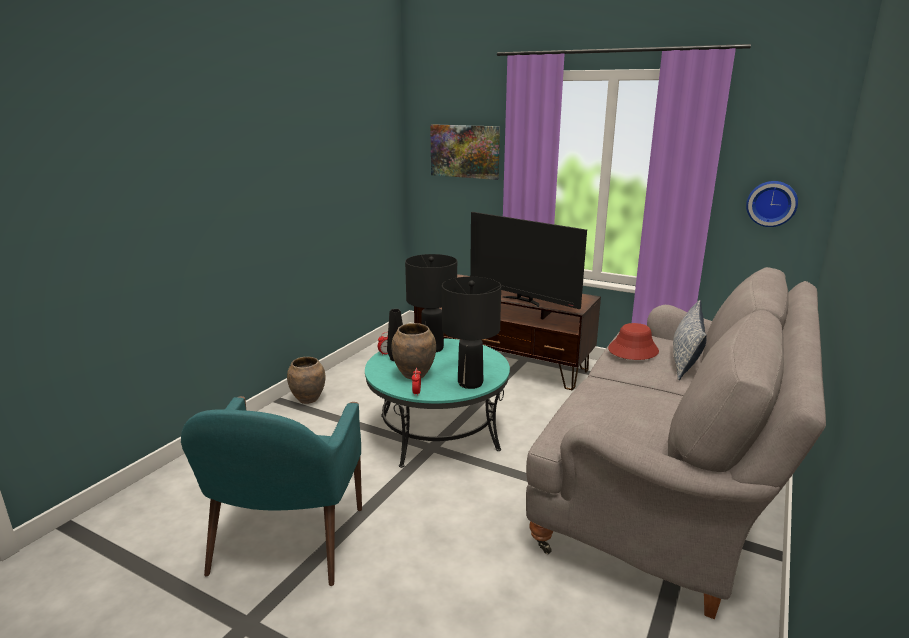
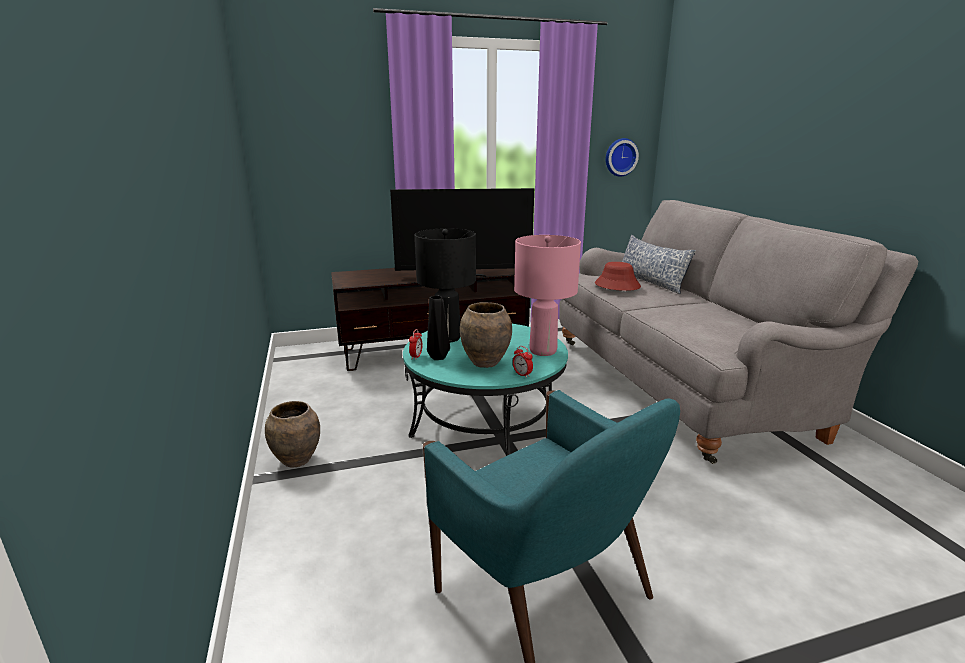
camera: 45 degrees left, 0 degrees up
picture [430,124,500,180] -> none
black table lamp [442,277,501,389] -> pink table lamp [514,235,581,356]

